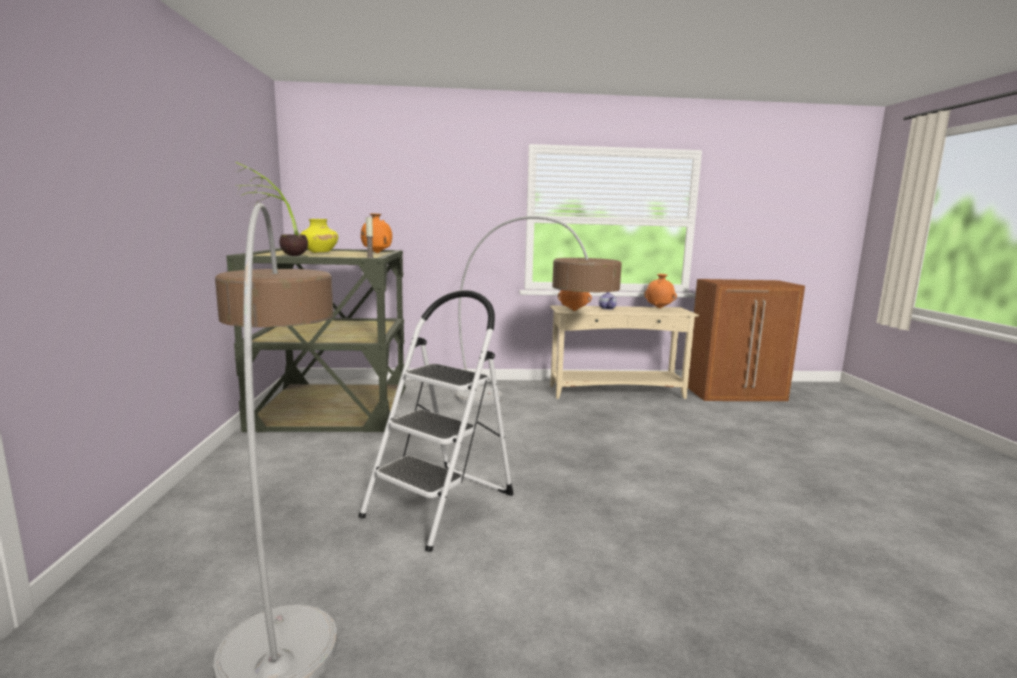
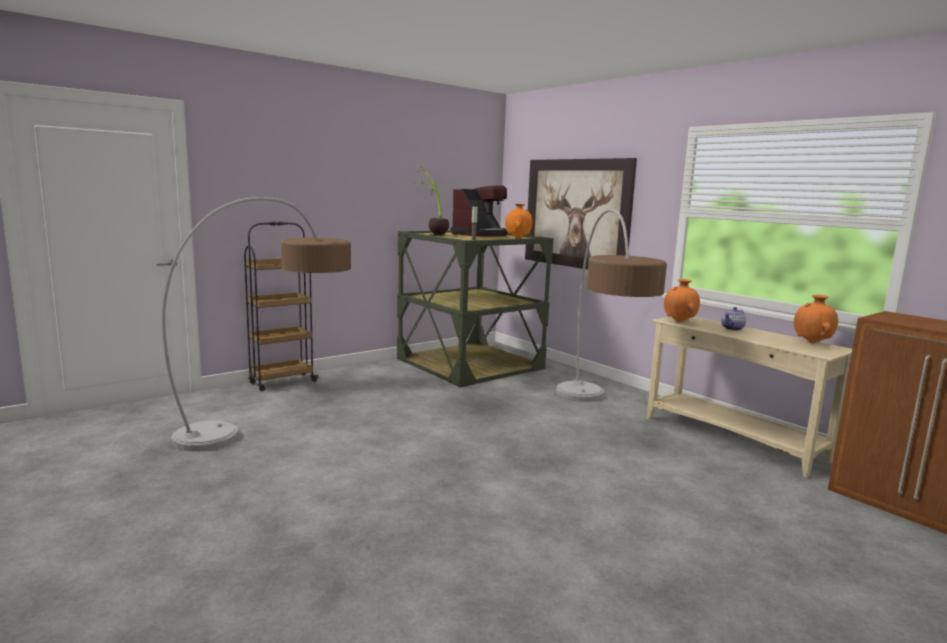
camera: 55 degrees right, 0 degrees up
yellow vase [300,219,338,253] -> coffee machine [450,185,508,237]
step ladder [358,290,513,552] -> none
none -> brown cart [244,221,320,391]
none -> picture [525,158,637,270]

